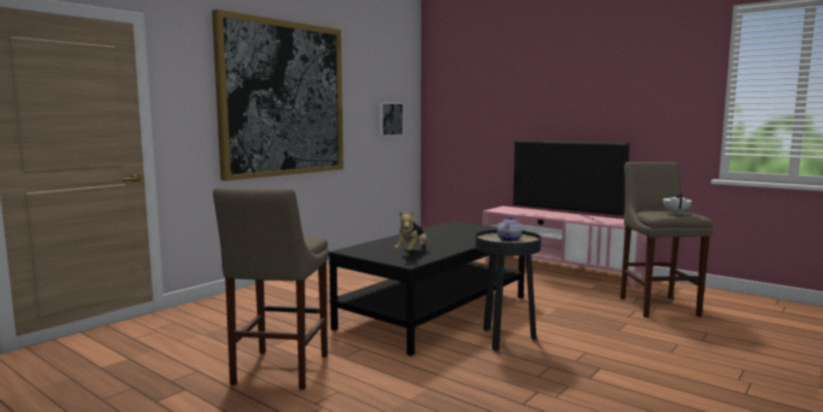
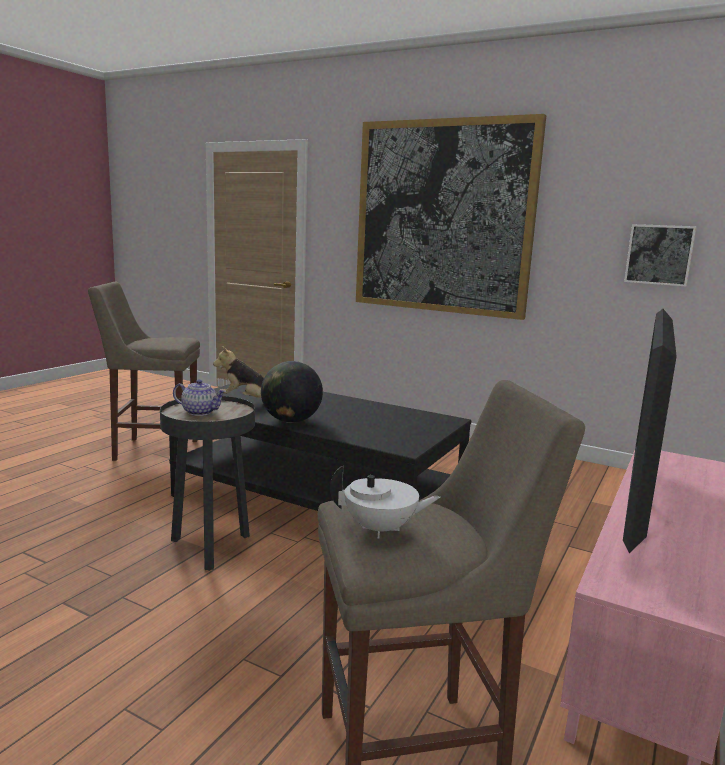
camera: 80 degrees right, 5 degrees up
none -> globe [261,361,323,423]

